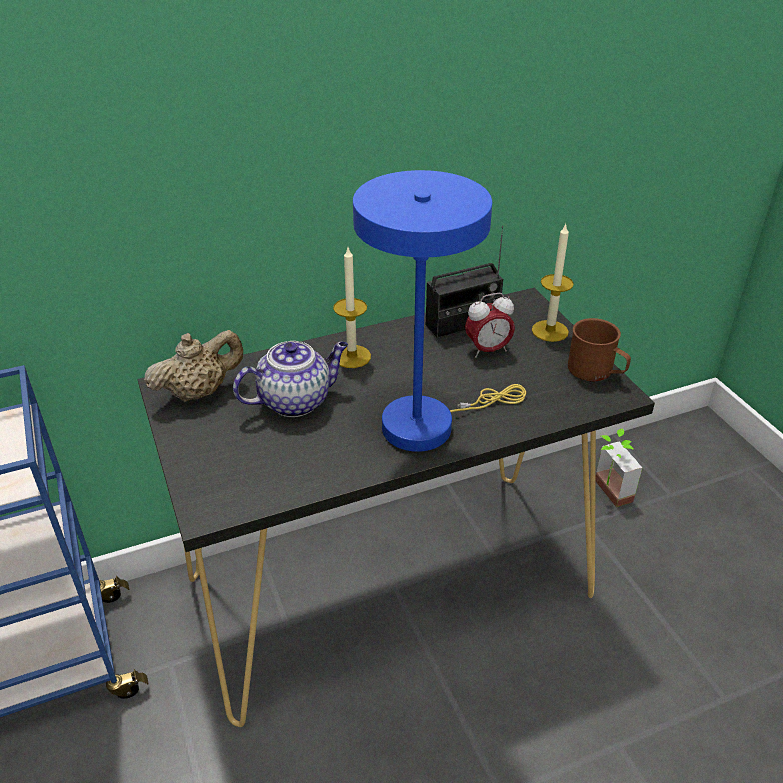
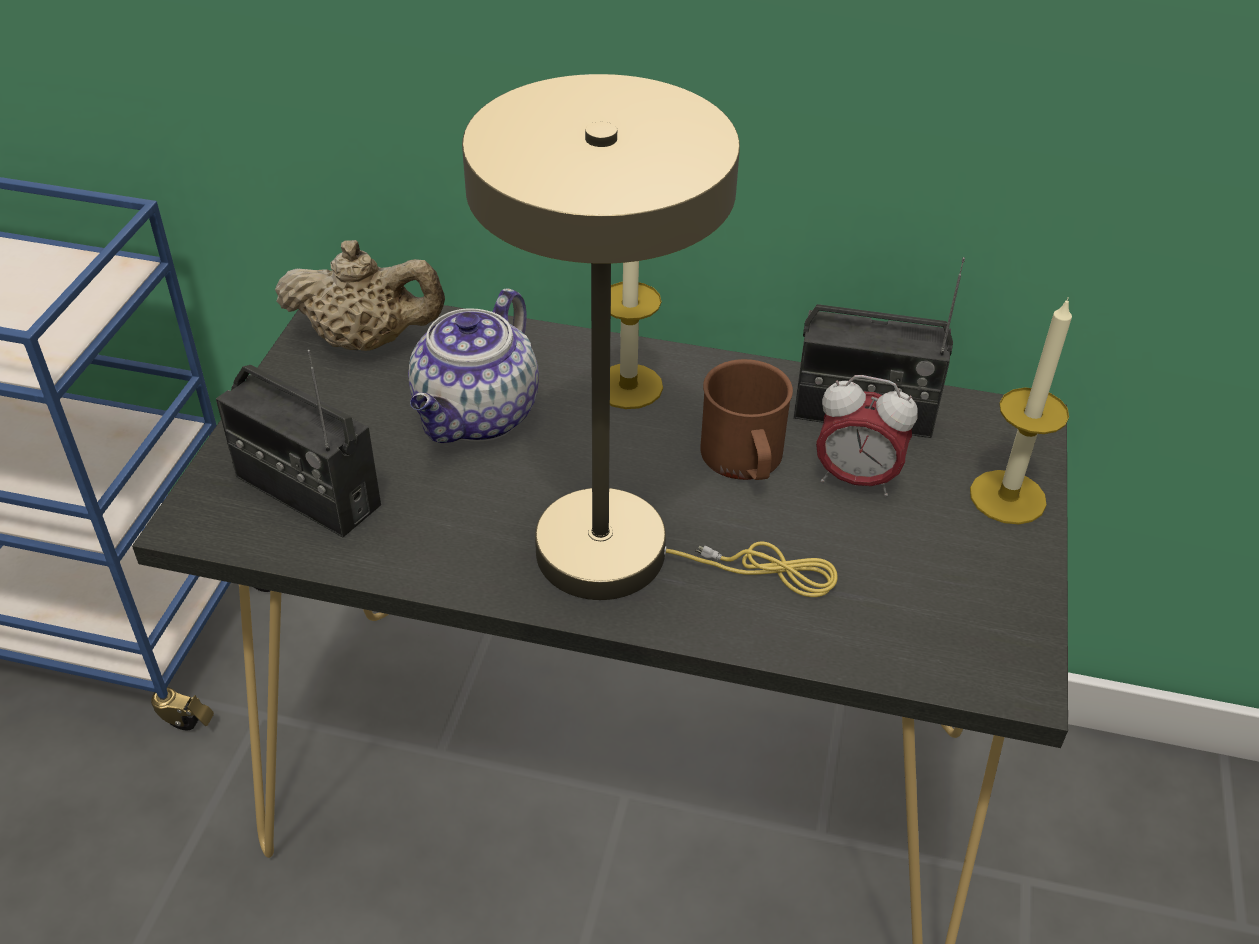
camera: 35 degrees right, 5 degrees up
teapot [233,341,348,417] -> teapot turned 105 degrees clockwise [408,289,539,443]
blue table lamp [353,170,526,452] -> beige table lamp [462,74,838,600]
brown mug [568,318,631,381] -> brown mug moved to [700,359,793,480]
potted plant [596,429,642,507] -> none
none -> radio [216,350,381,537]

